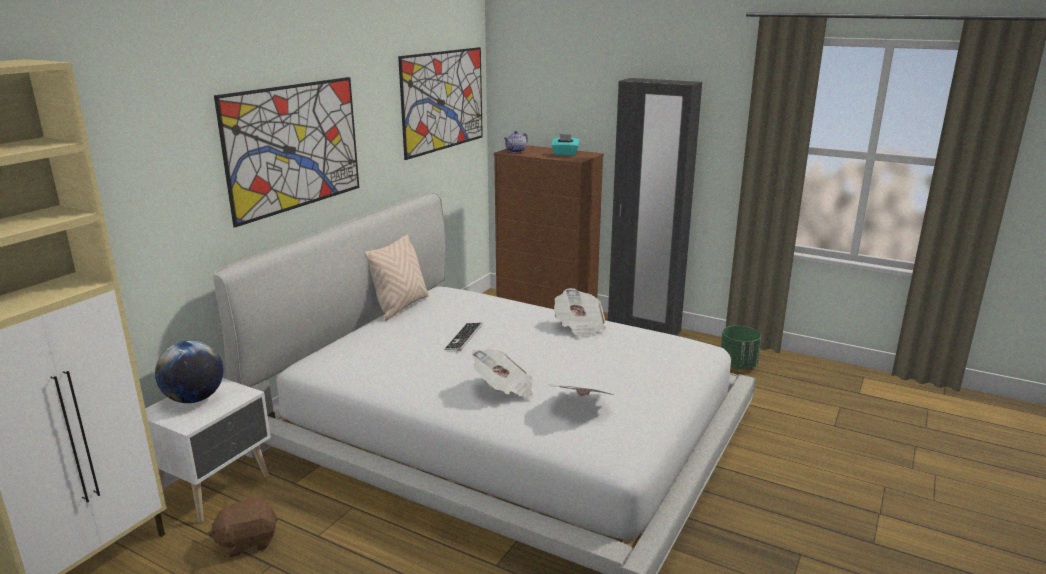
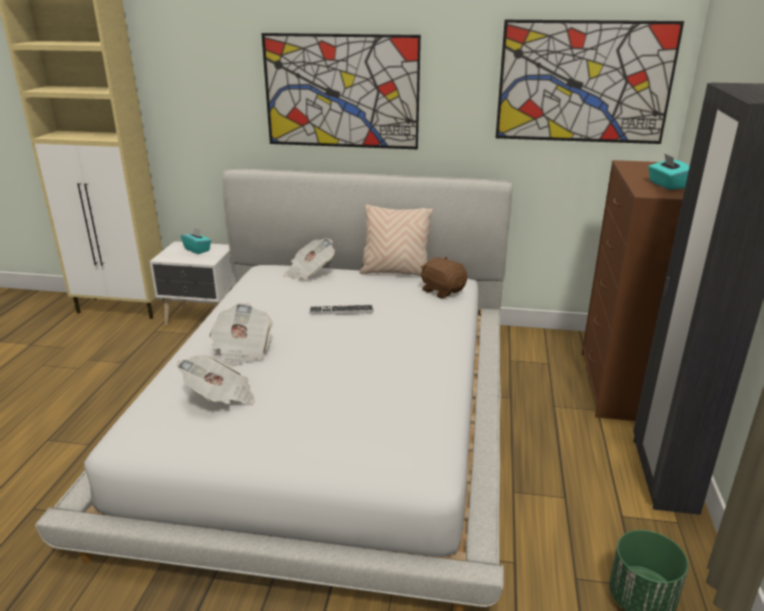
camera: 70 degrees right, 5 degrees up
globe [155,340,224,403] -> turquoise tissue box [181,227,211,254]
brown plush toy [208,497,278,557] -> brown plush toy moved to [421,257,467,299]
teapot [504,131,528,153] -> none
newspaper [554,288,606,339] -> newspaper moved to [284,238,335,280]

